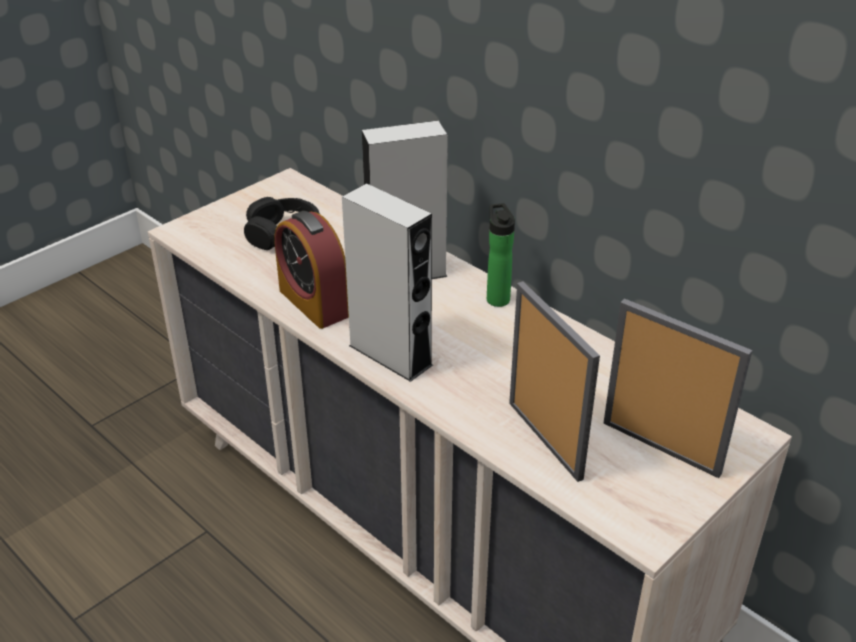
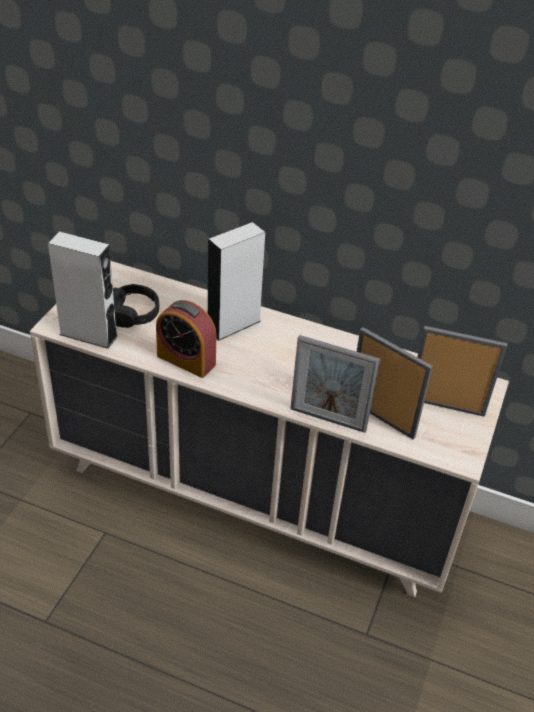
camera: 25 degrees left, 5 degrees up
grey speaker [342,183,433,382] -> grey speaker moved to [48,232,118,349]
bottle [487,203,515,307] -> none
none -> picture frame [290,335,380,433]

